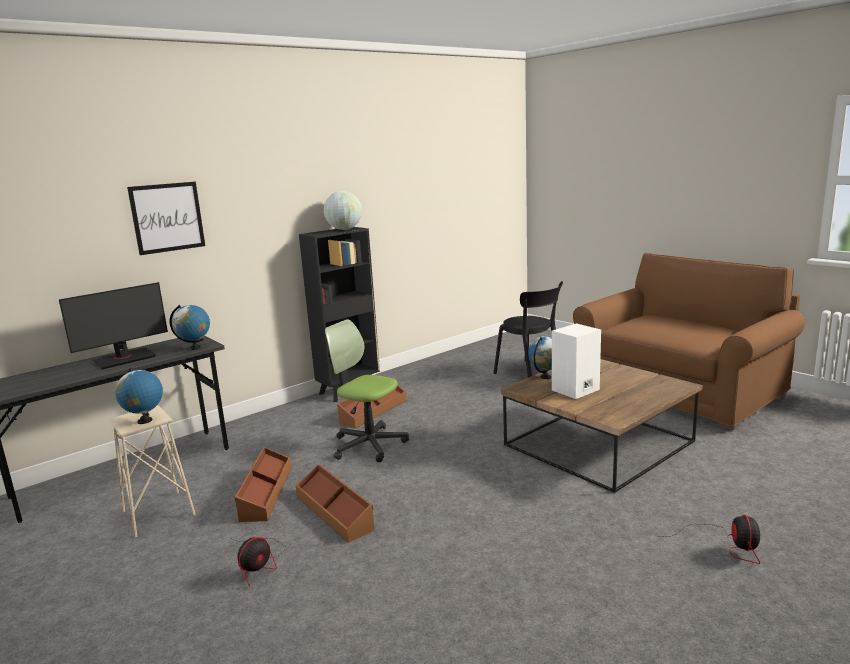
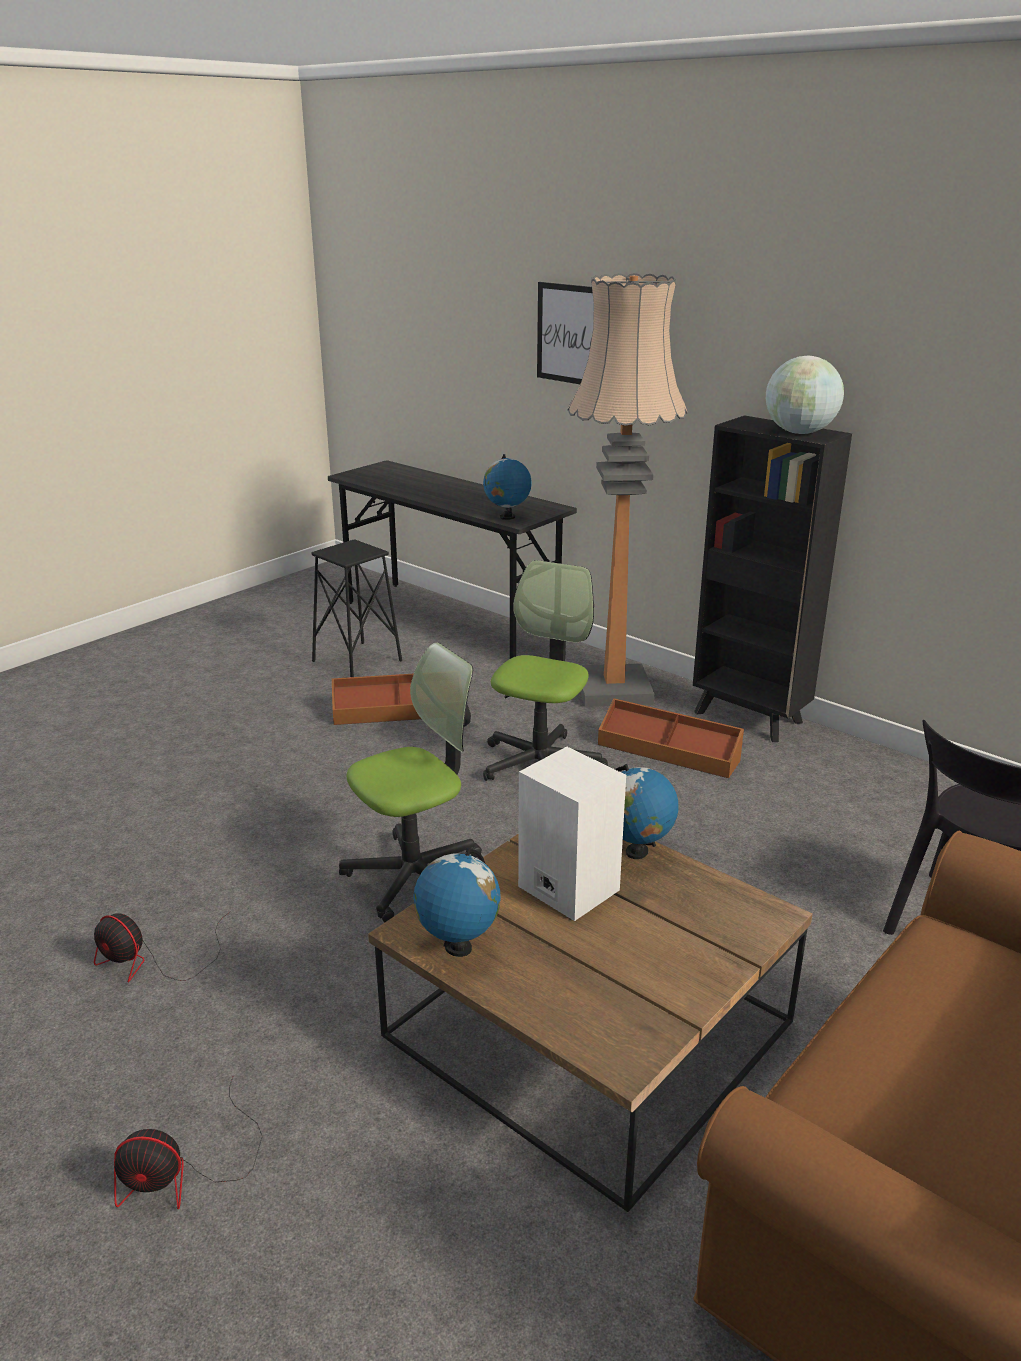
camera: 80 degrees right, 10 degrees up
monitor [59,282,168,369] -> none
beige stool [109,405,196,538] -> black stool [312,539,402,677]
globe [115,368,163,424] -> globe moved to [413,848,501,957]
fan [229,537,286,586] -> fan moved to [94,911,231,983]
brown storage box [296,464,375,543] -> none
none -> office chair [339,642,482,922]
none -> floor lamp [567,273,688,707]

